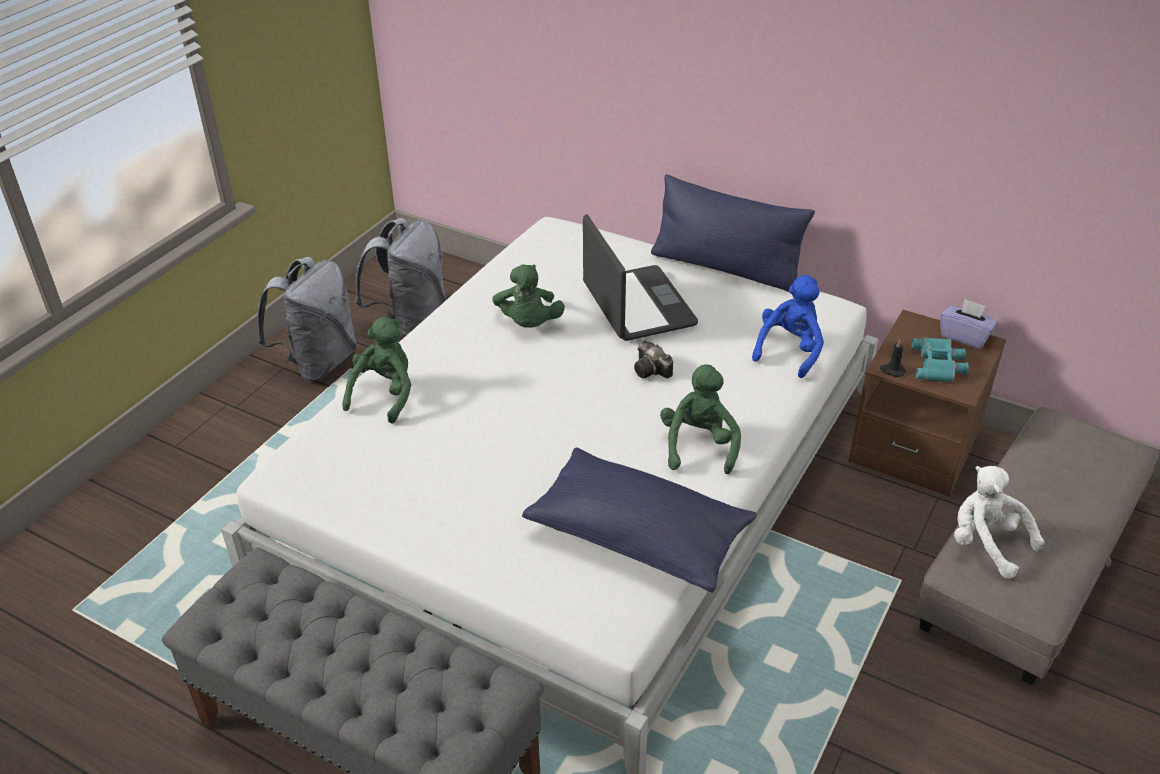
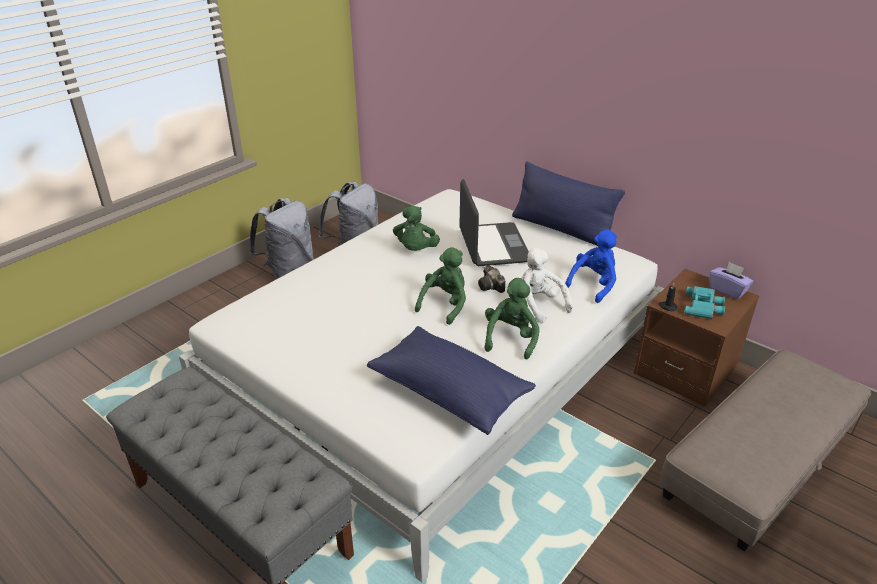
camera: 10 degrees right, 5 degrees down
green plush toy [343,317,411,424] -> green plush toy moved to [415,247,466,325]
white plush toy [954,466,1045,579] -> white plush toy moved to [521,248,573,324]

